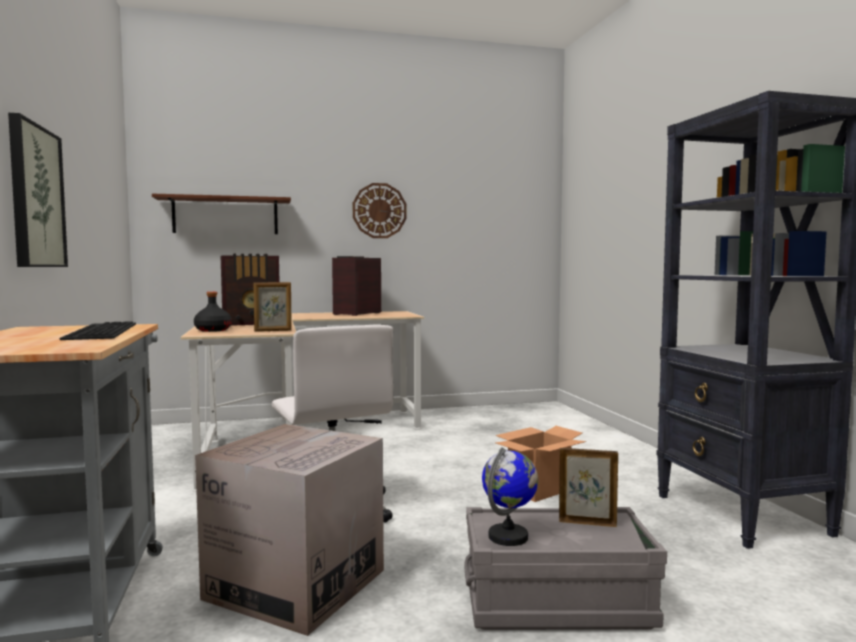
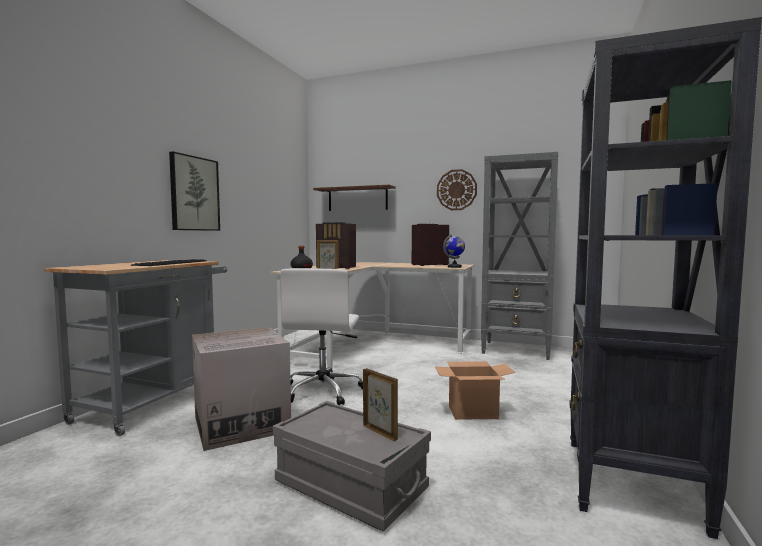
camera: 35 degrees right, 0 degrees up
globe [482,447,538,546] -> globe moved to [443,234,465,268]
none -> grey bookcase [481,152,558,360]

